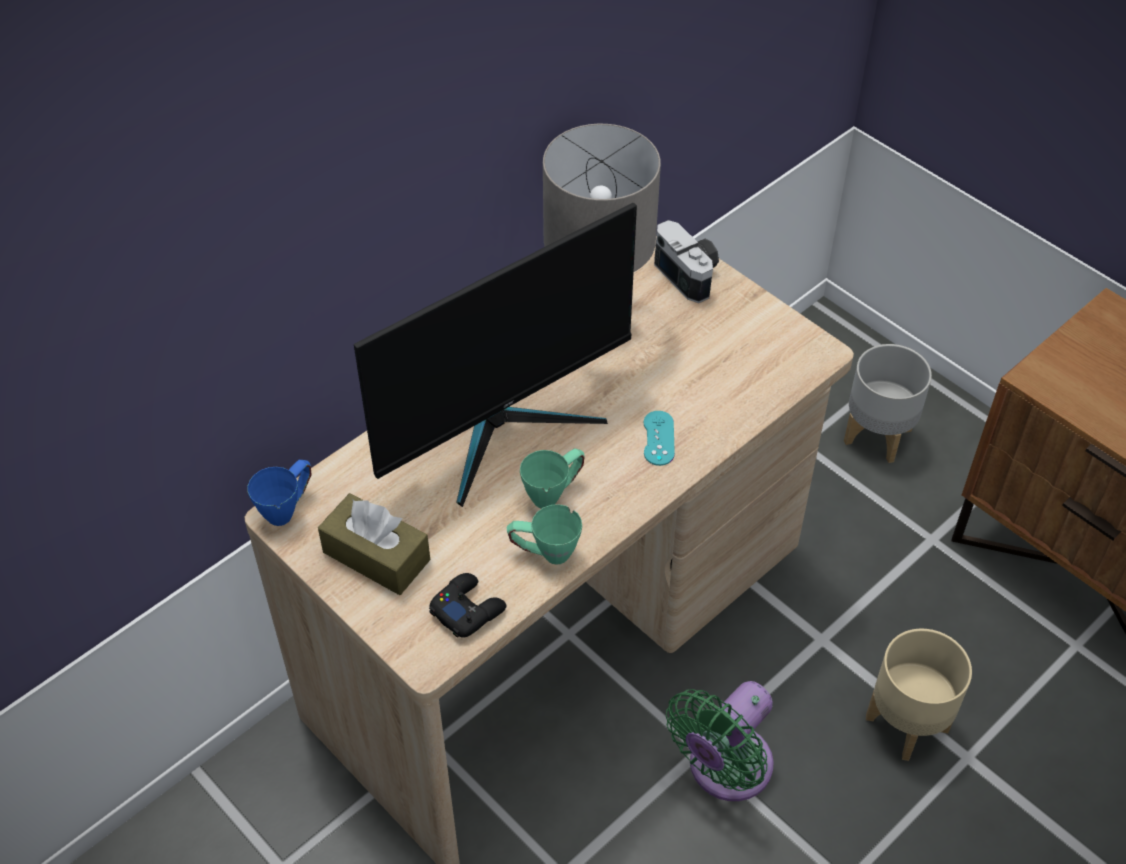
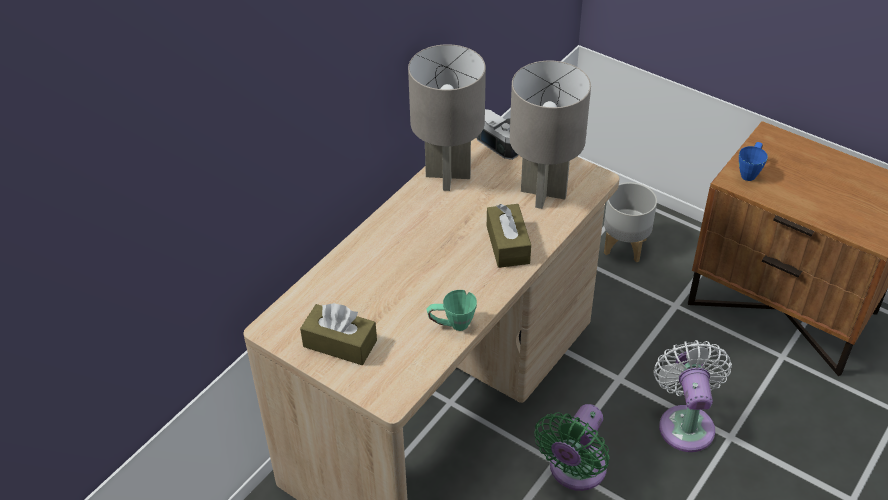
camera: 10 degrees left, 5 degrees down
blue mug [248,460,312,526] -> blue mug moved to [739,142,768,181]
monitor [354,203,637,507] -> none
black game controller [429,573,507,638] -> none
green mug [520,448,585,509] -> none
turquoise game controller [644,411,675,466] -> brown tissue box [487,204,531,268]
beige planter [866,629,972,761] -> white fan [654,340,732,452]
none -> grey table lamp [510,61,591,209]

